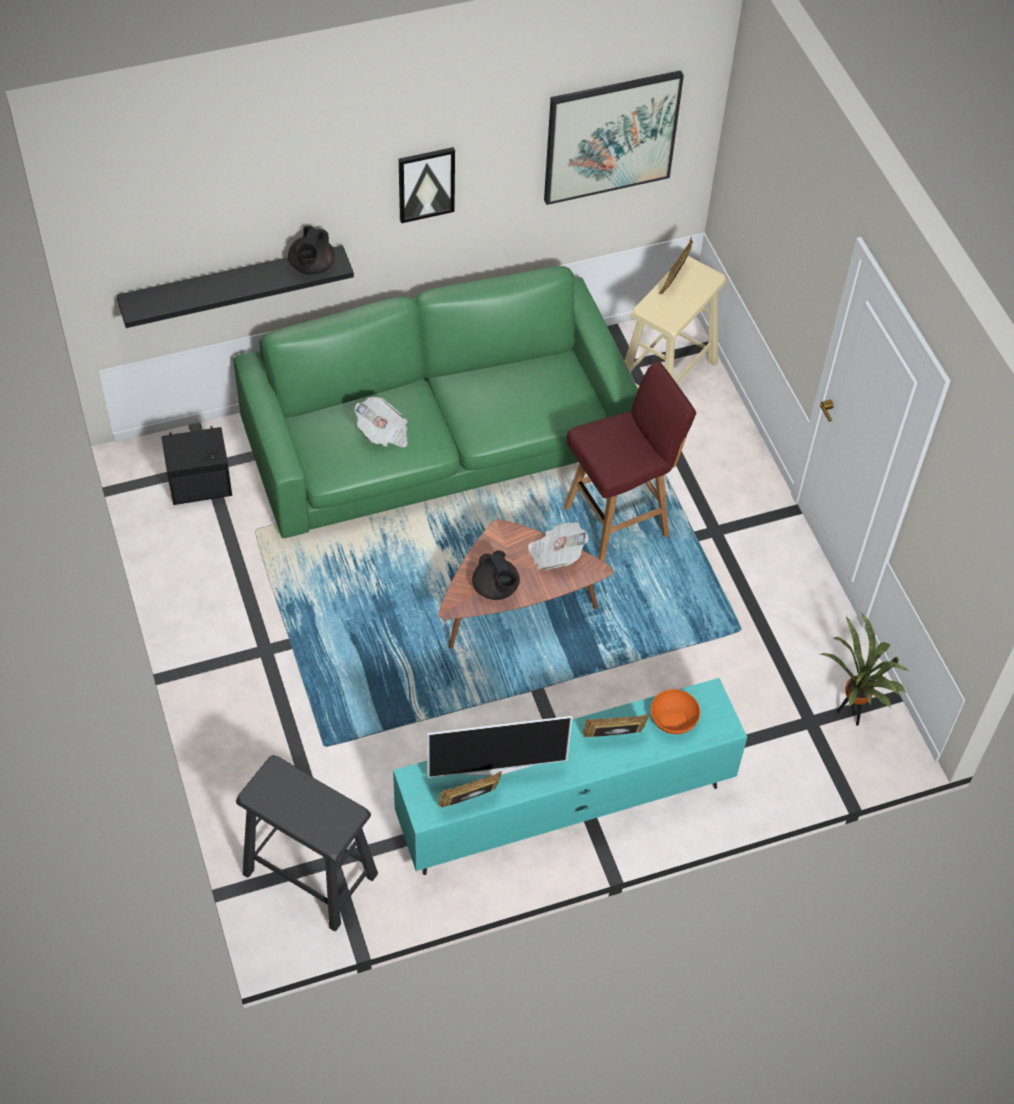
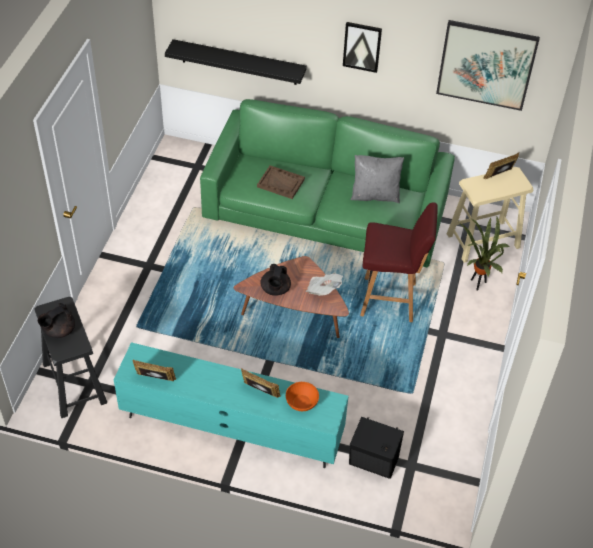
camera: 35 degrees right, 5 degrees down
black speaker [161,426,232,505] -> black speaker moved to [349,417,404,479]
black teapot [288,226,335,275] -> black teapot moved to [38,303,75,338]
newspaper [355,397,408,447] -> brown tray [257,166,305,199]
television [427,716,572,778] -> none
potted plant [820,613,909,726] -> potted plant moved to [459,217,511,291]
none -> grey pillow [350,155,404,203]

